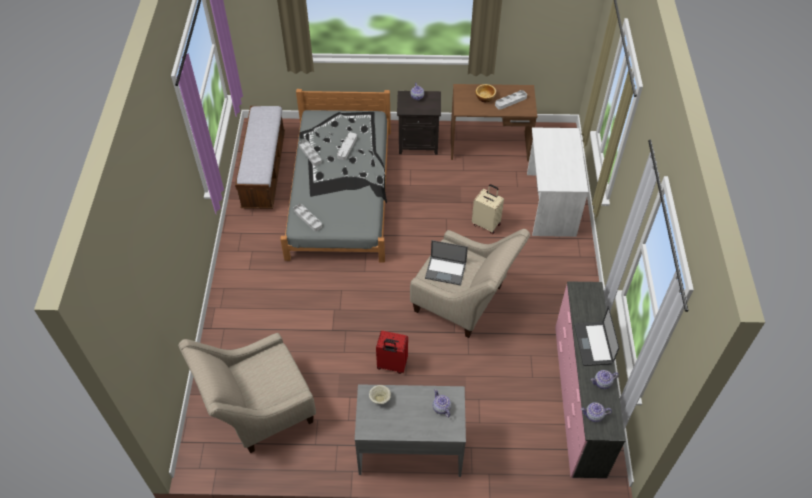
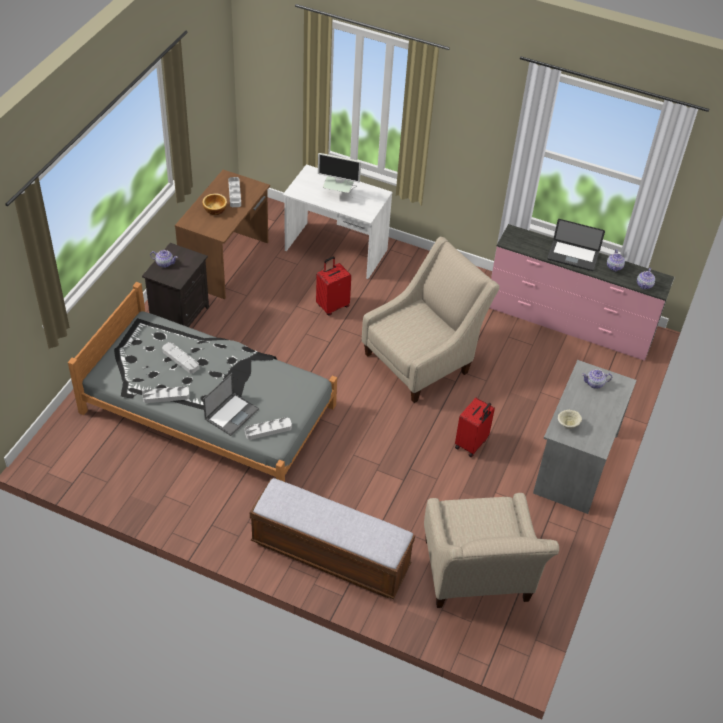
camera: 70 degrees left, 5 degrees down
bench [235,106,285,209] -> bench moved to [250,478,415,599]
laptop [425,240,468,286] -> laptop moved to [203,373,259,436]
beige suitcase [472,184,504,234] -> red suitcase [316,257,351,316]
none -> monitor [318,153,361,196]

